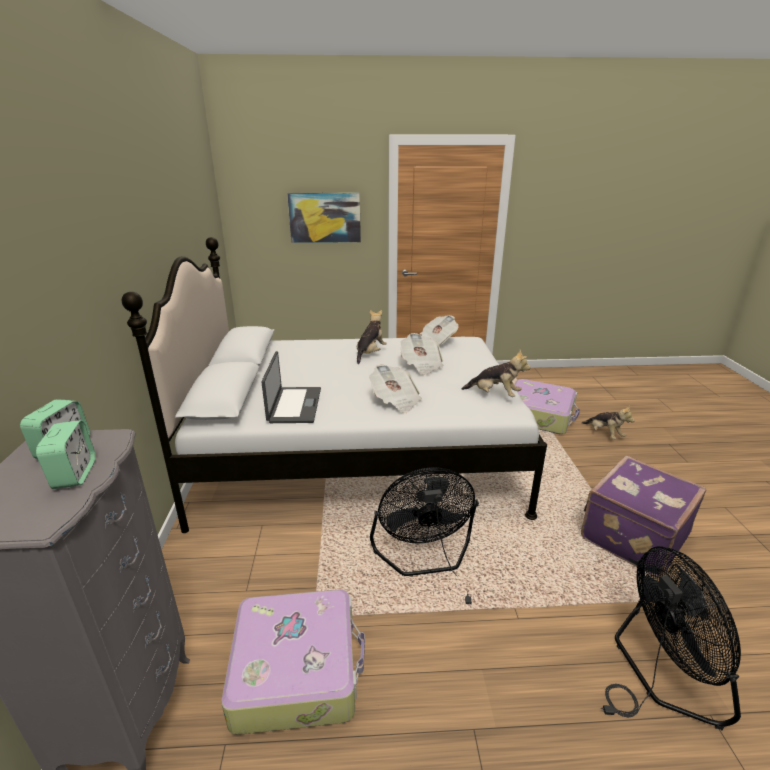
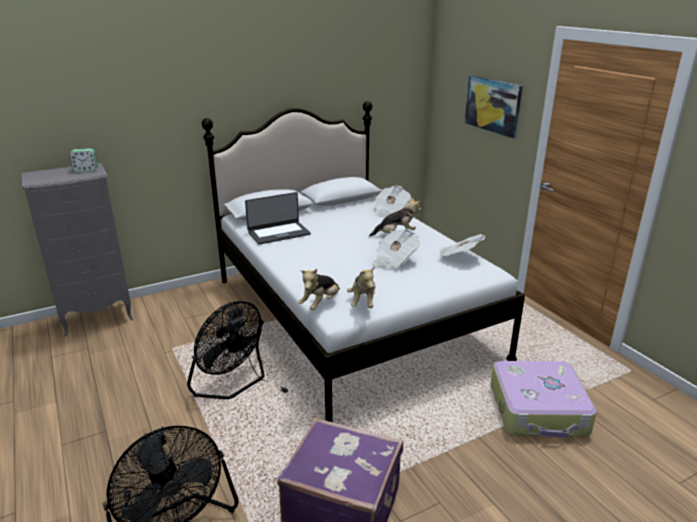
camera: 65 degrees right, 0 degrees up
alarm clock [36,420,96,489] -> none
suitcase [221,590,365,735] -> none
newspaper [369,364,422,413] -> newspaper moved to [374,185,411,218]
black fan [370,467,479,605] -> black fan turned 105 degrees counterclockwise [187,301,288,399]
plush toy [582,405,635,439] -> plush toy moved to [298,269,340,310]

